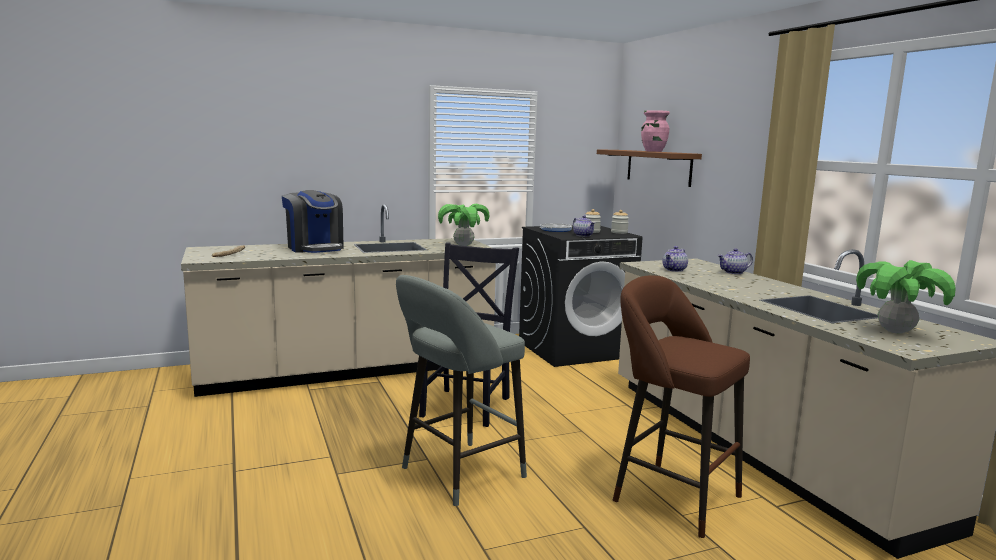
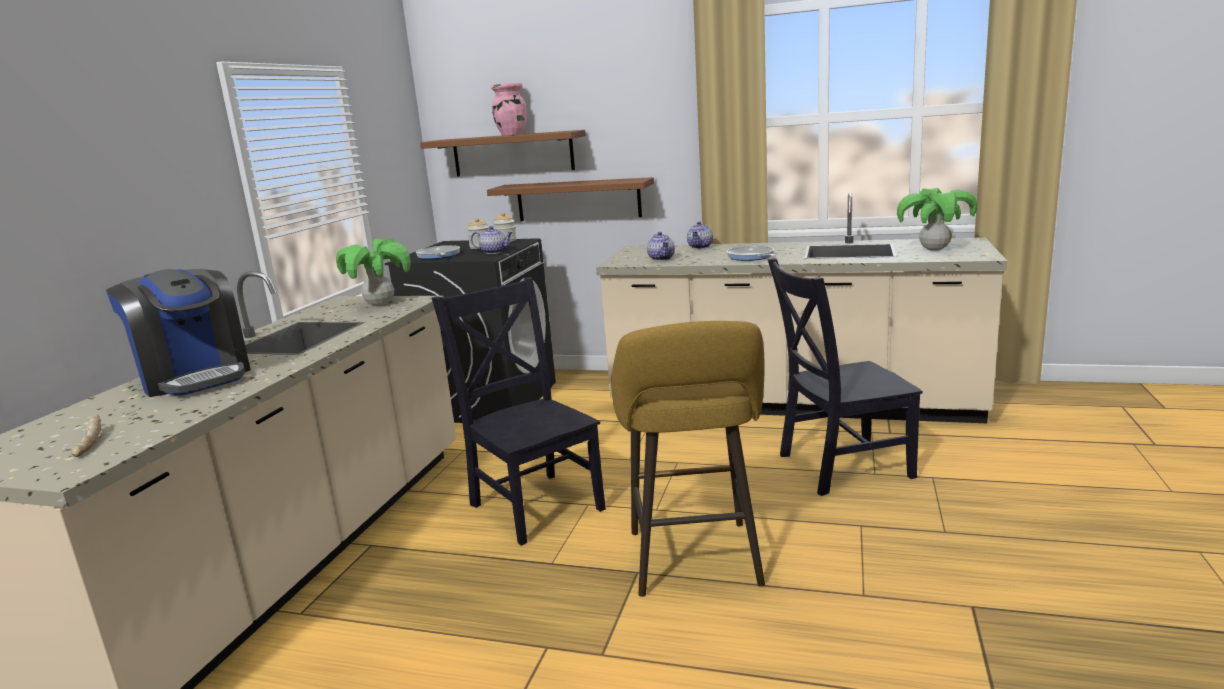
camera: 50 degrees left, 5 degrees up
coffee machine [282,190,344,253] -> coffee machine turned 45 degrees clockwise [106,269,251,397]
grey stool [396,275,527,506] -> yellow stool [611,321,765,597]
brown stool [613,276,750,538] -> black chair [768,258,923,496]
none -> brown shelf [487,177,654,221]
none -> frying pan [727,246,777,261]

